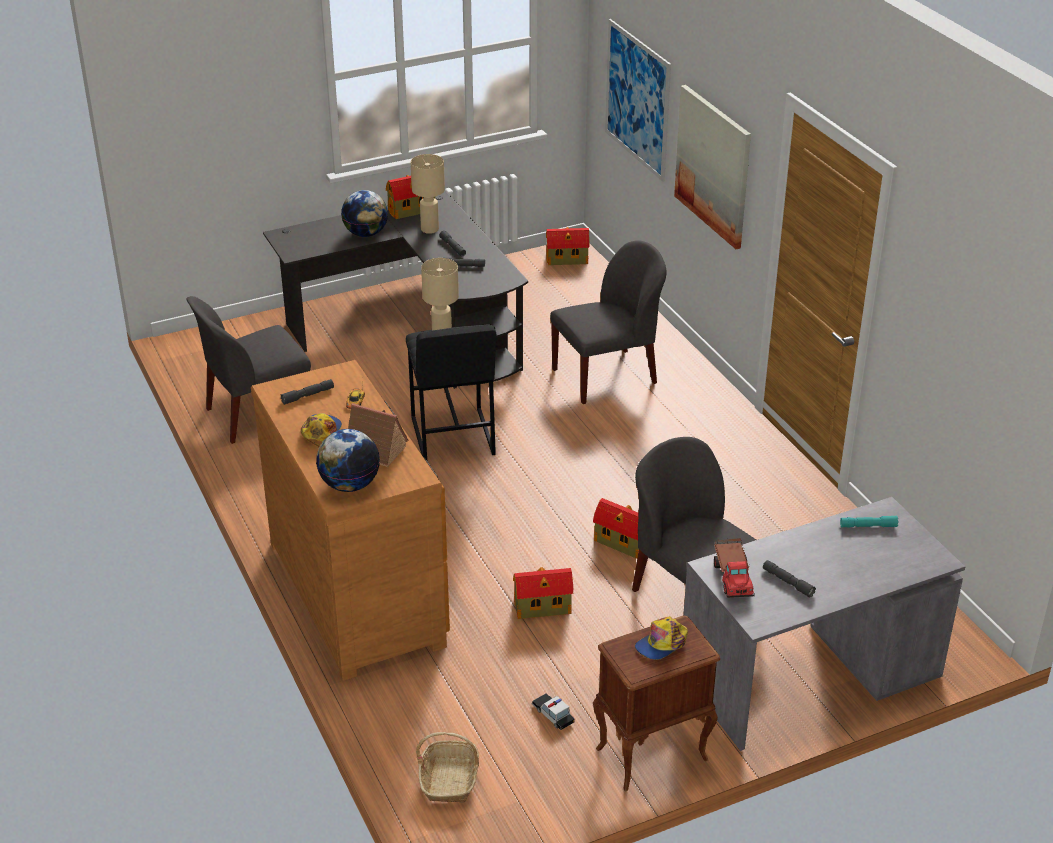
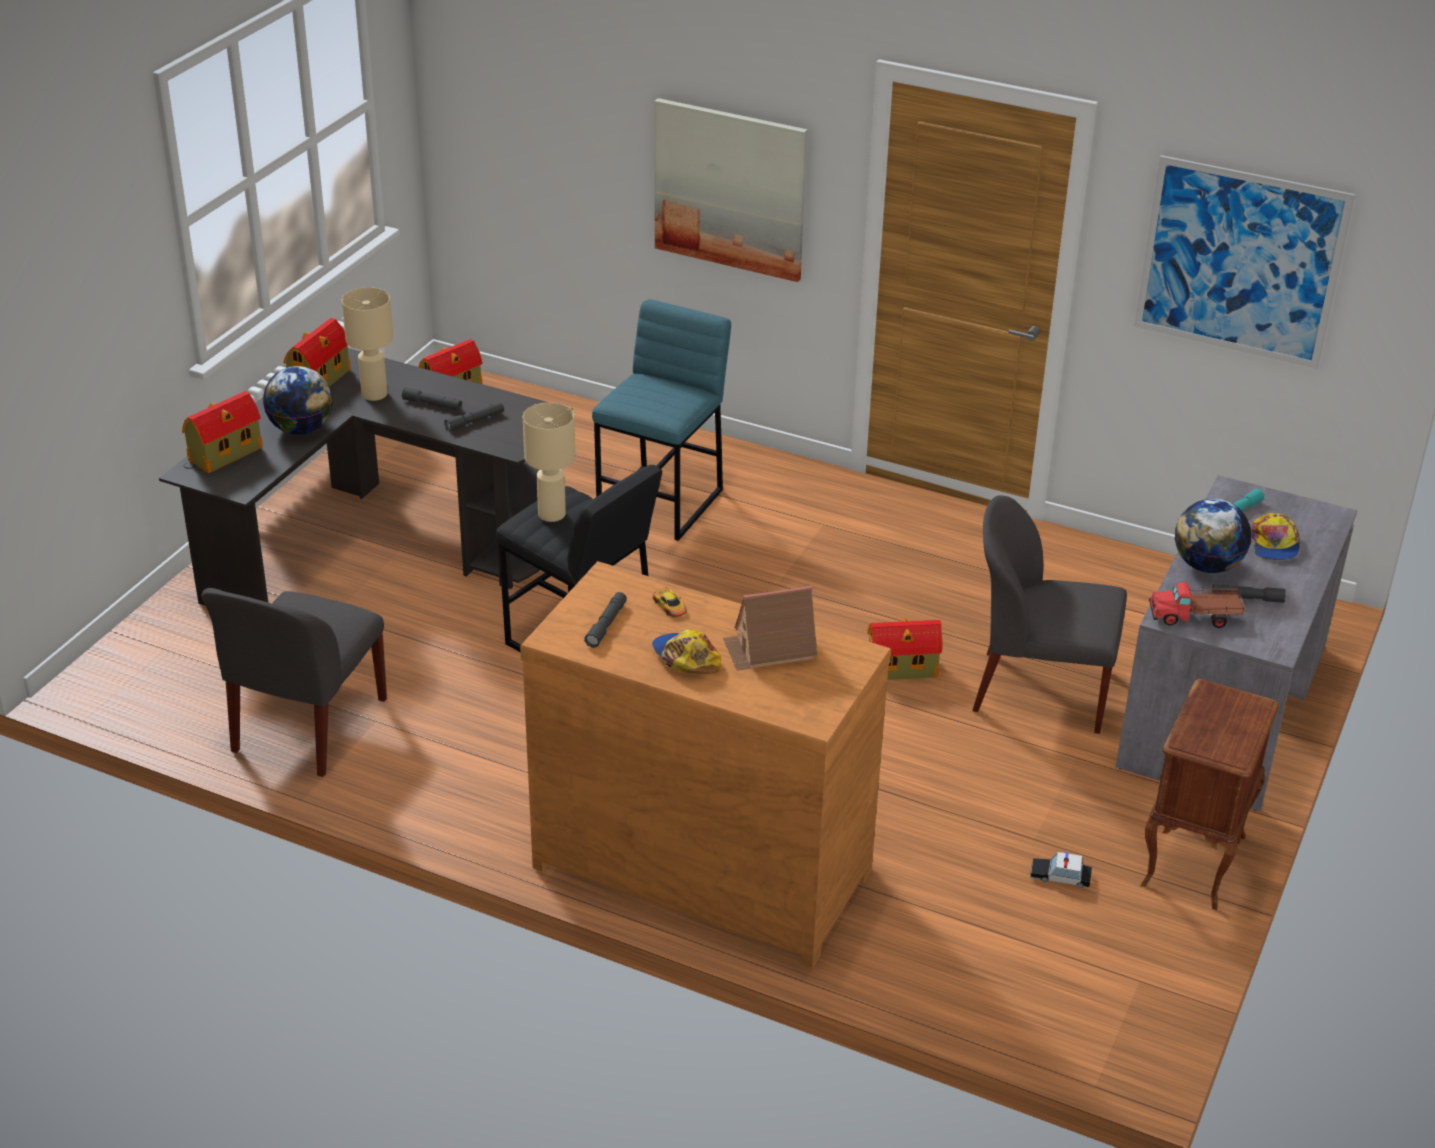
camera: 40 degrees left, 0 degrees up
globe [316,429,380,492] -> globe moved to [1175,498,1251,573]
basket [416,732,479,803] -> none
toy house [513,567,573,619] -> toy house moved to [182,391,262,473]
grey chair [550,240,666,404] -> blue stool [592,299,731,541]
picture [605,19,671,182] -> picture moved to [1134,155,1355,369]
cap [635,616,688,660] -> cap moved to [1252,513,1300,560]
toy truck [714,538,755,598] -> toy truck turned 135 degrees clockwise [1149,583,1246,628]

